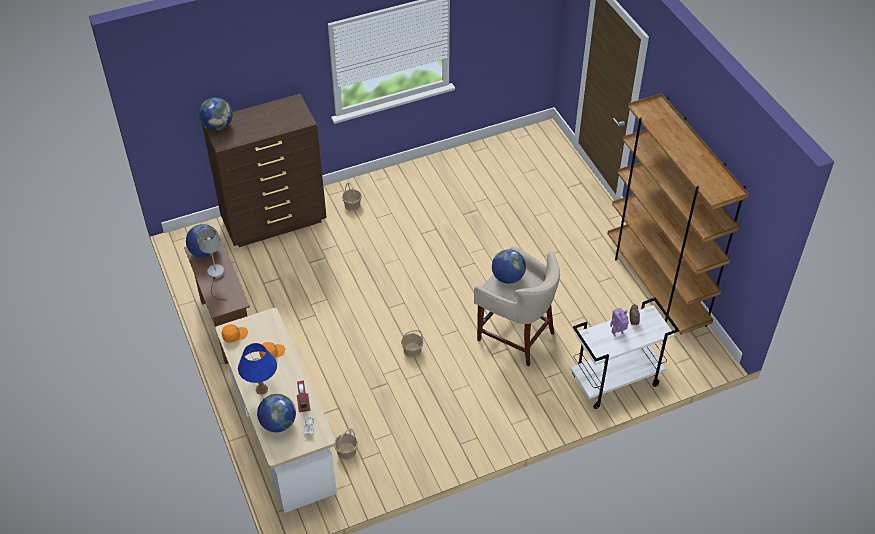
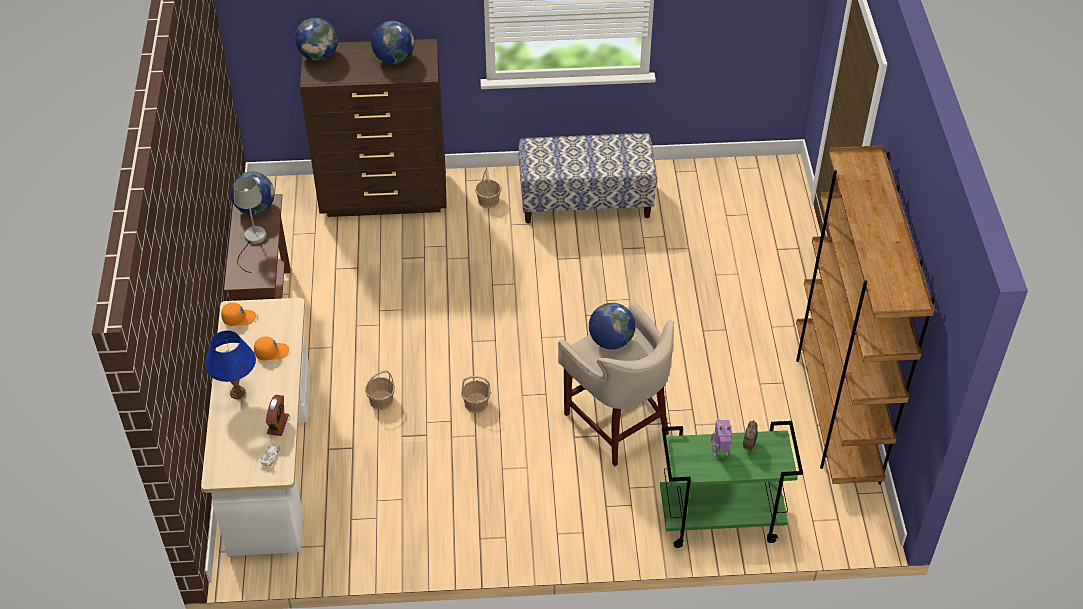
camera: 20 degrees right, 0 degrees up
globe [257,394,296,432] -> globe moved to [371,21,414,64]
basket [334,428,358,460] -> basket moved to [365,370,395,410]
white cart [570,297,679,409] -> green cart [660,421,803,548]
none -> bench [519,133,657,223]

